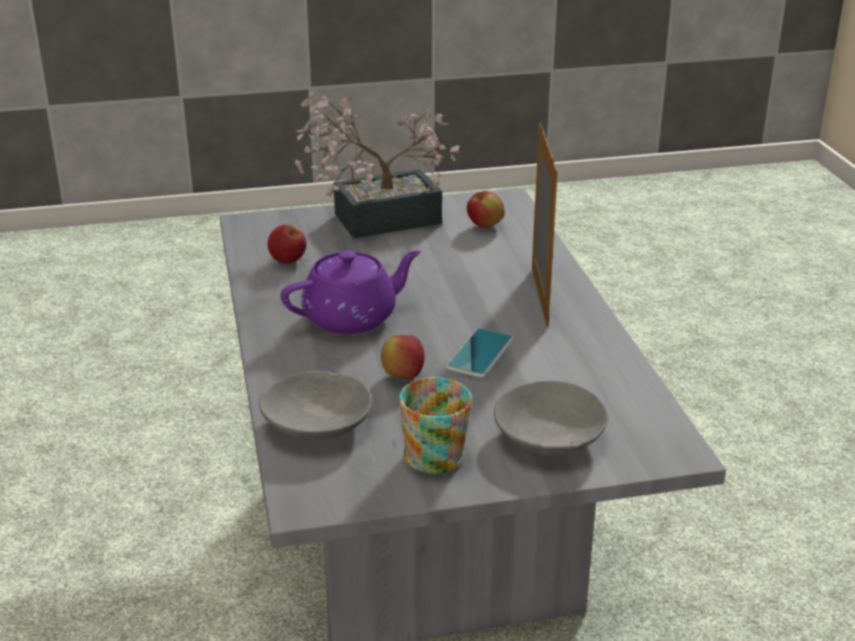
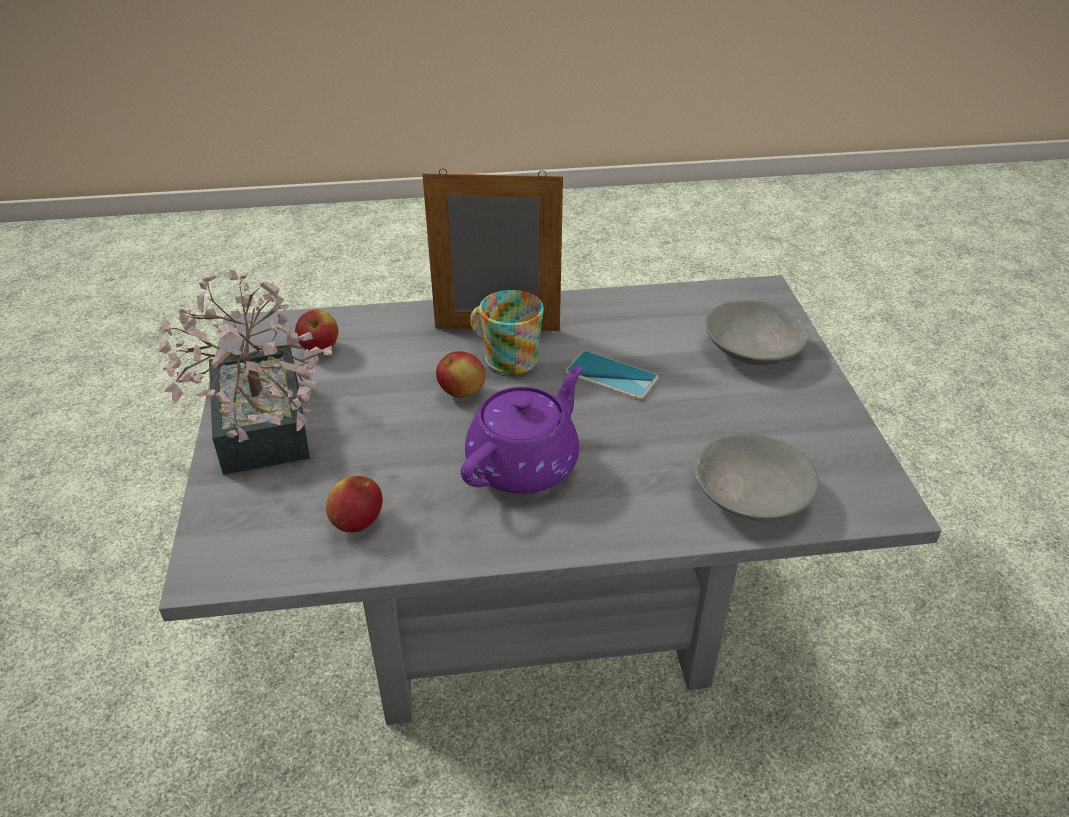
camera: 85 degrees left, 10 degrees up
purple teapot [281,251,421,334] -> purple teapot turned 60 degrees clockwise [461,365,583,494]
apple [381,335,425,379] -> apple moved to [436,351,485,398]
mug [399,377,472,474] -> mug moved to [470,290,544,375]

